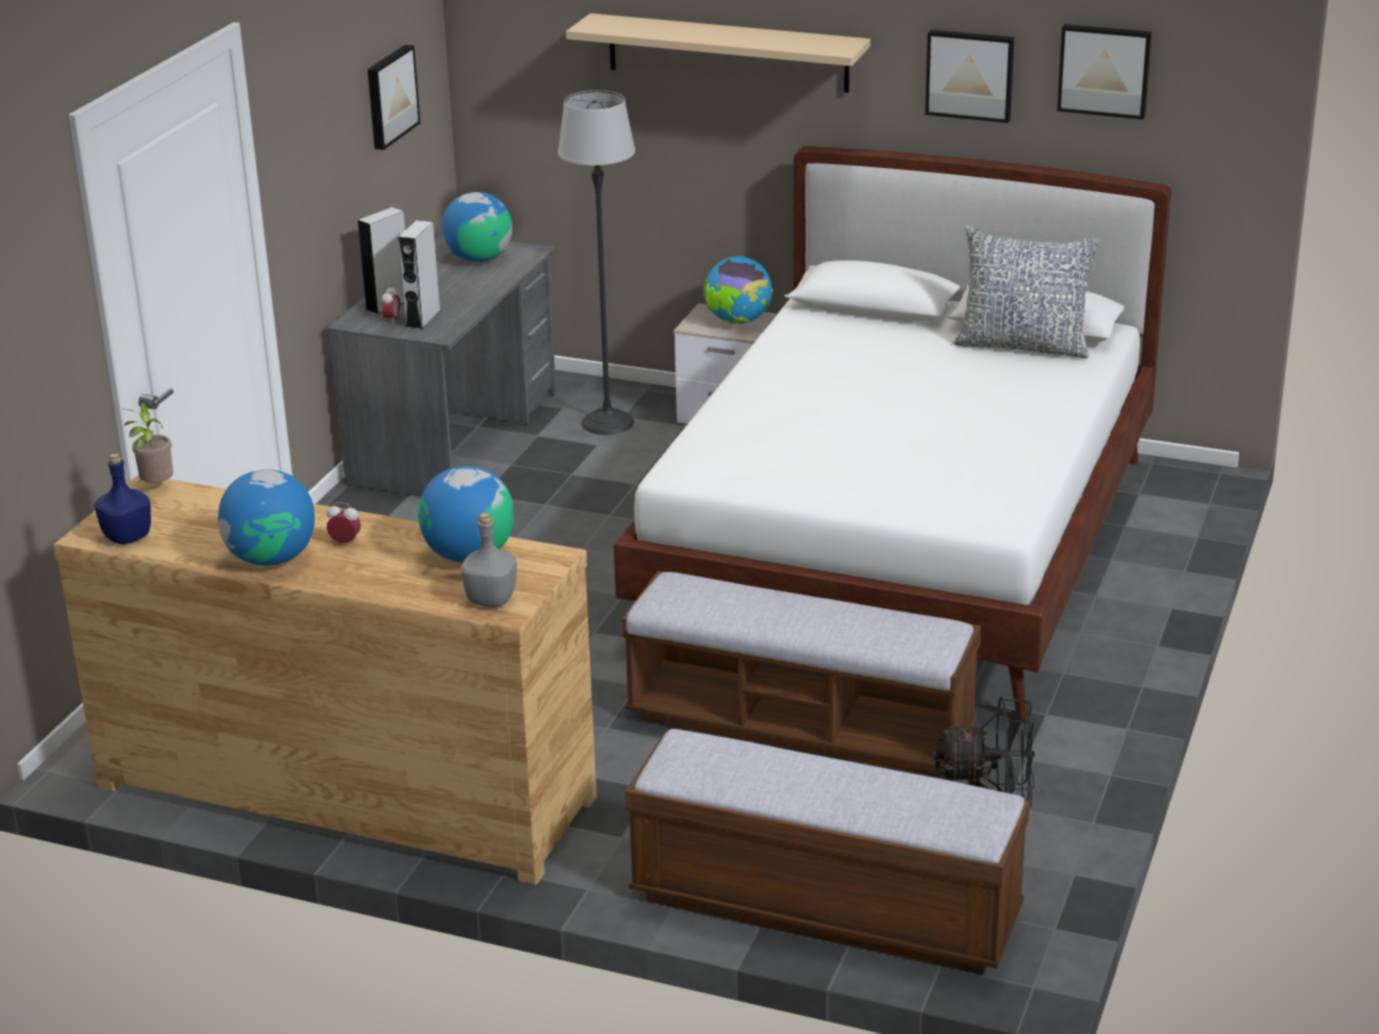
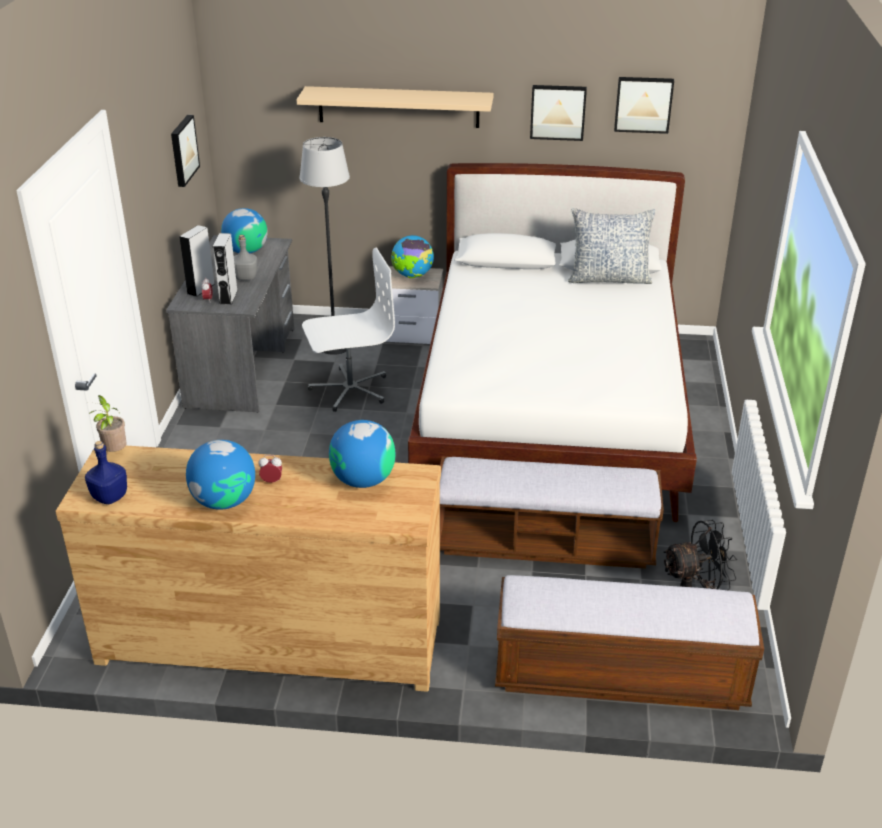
camera: 15 degrees left, 5 degrees up
grey bottle [461,513,517,607] -> grey bottle moved to [234,235,257,281]
none -> white office chair [302,248,395,412]

